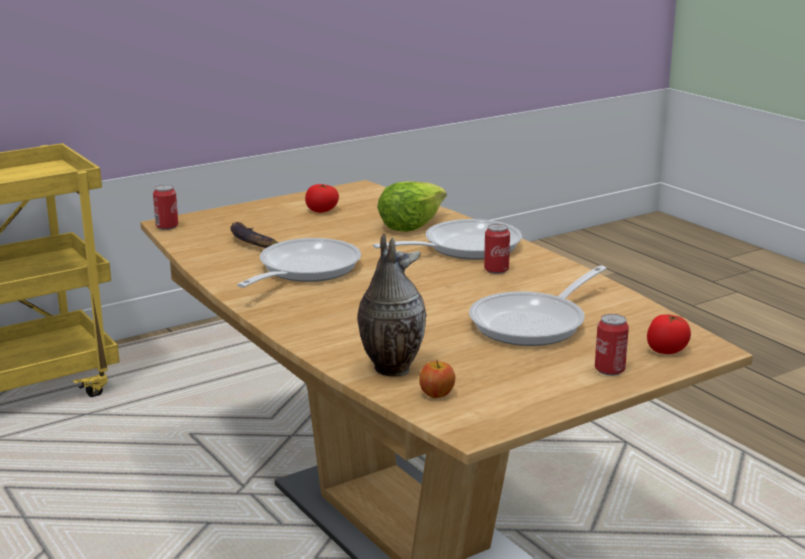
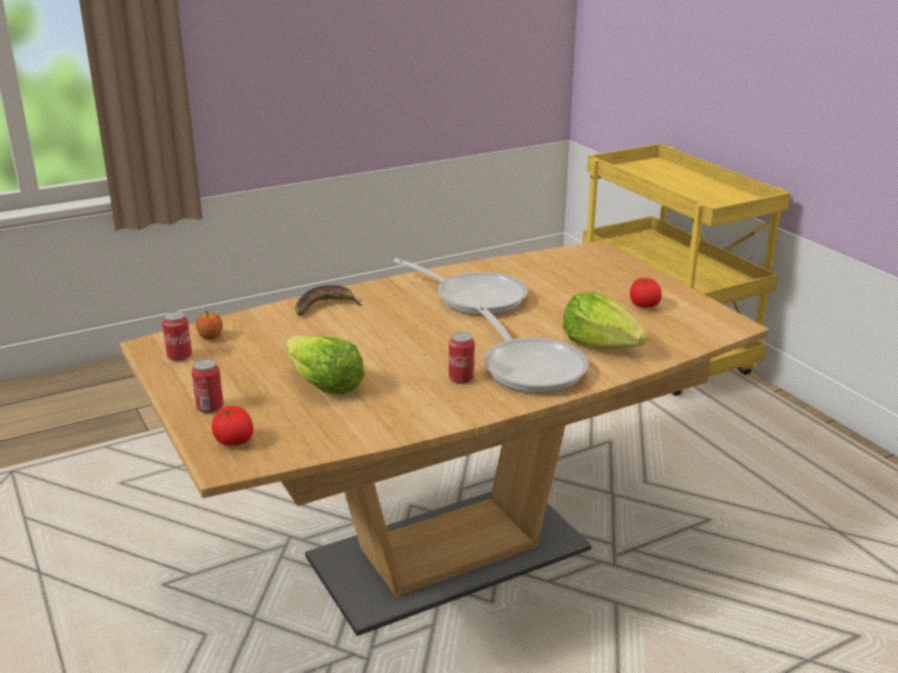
camera: 95 degrees right, 5 degrees up
can [153,185,178,230] -> can moved to [162,311,192,361]
banana [230,222,278,248] -> banana moved to [295,285,362,316]
vase [357,234,427,377] -> none
frying pan [469,265,607,346] -> lettuce [285,335,364,394]

